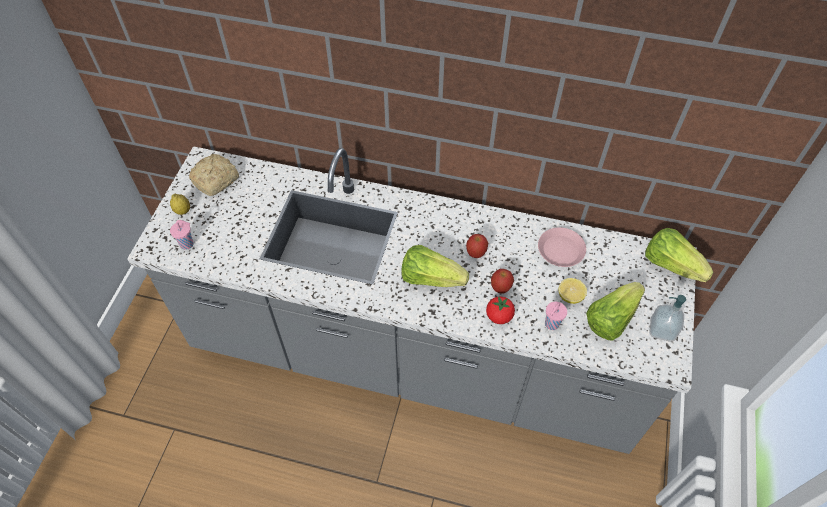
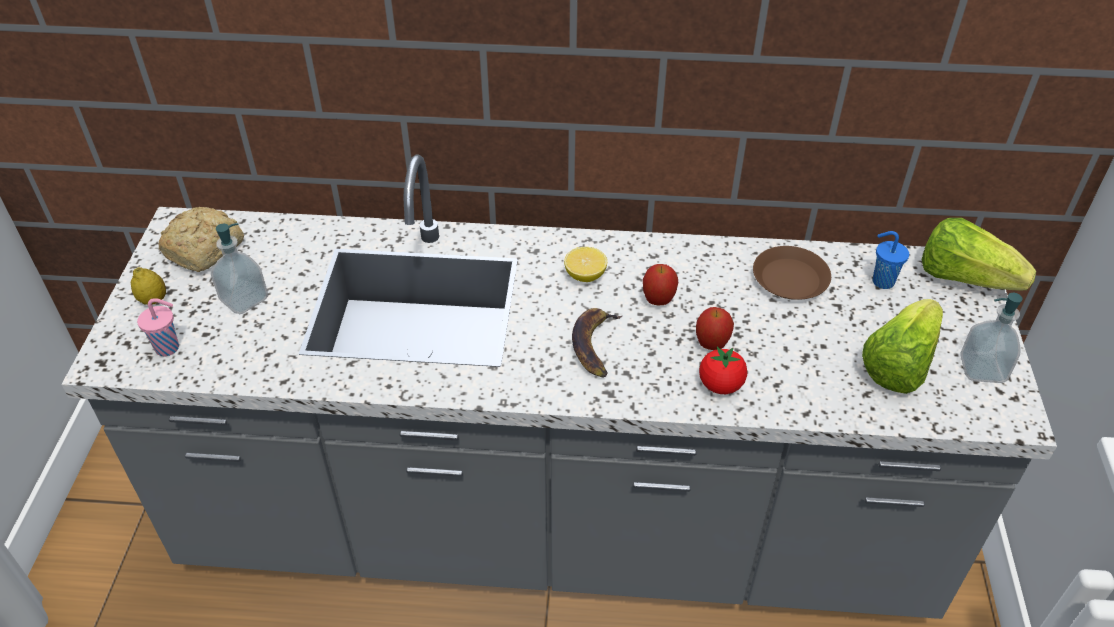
camera: 10 degrees left, 10 degrees down
lettuce [401,245,469,287] -> banana [572,308,623,378]
pink plate [538,227,586,267] -> brown plate [753,246,831,300]
pink cup [545,302,567,330] -> none
lemon [559,278,587,304] -> lemon moved to [564,247,607,282]
none -> soap dispenser [211,223,268,314]
none -> blue cup [872,231,909,289]

